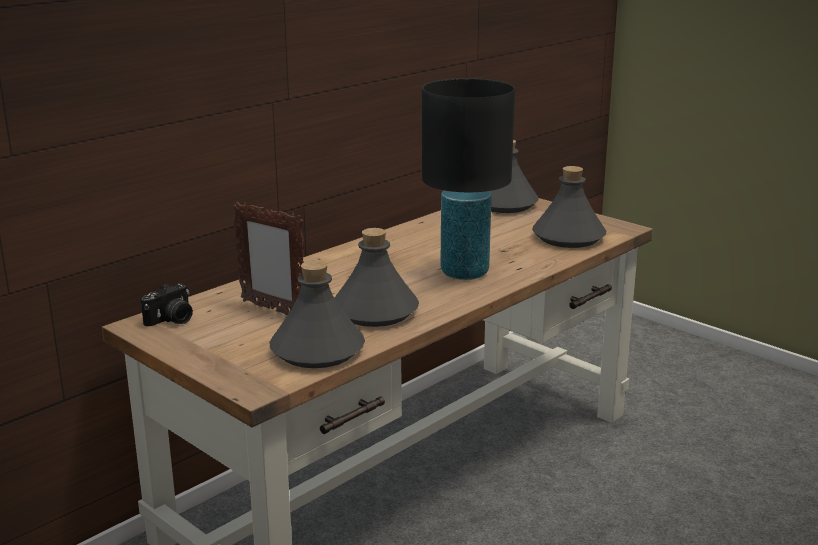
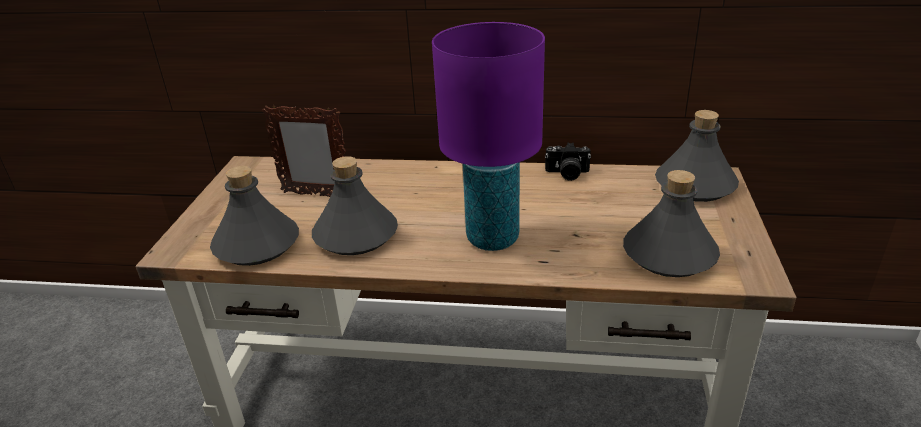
camera: 55 degrees right, 10 degrees up
camera [141,283,193,326] -> camera moved to [545,142,591,181]
picture frame [233,202,304,315] -> picture frame turned 75 degrees counterclockwise [262,106,346,197]
black table lamp [422,78,515,280] -> purple table lamp [432,22,545,251]

